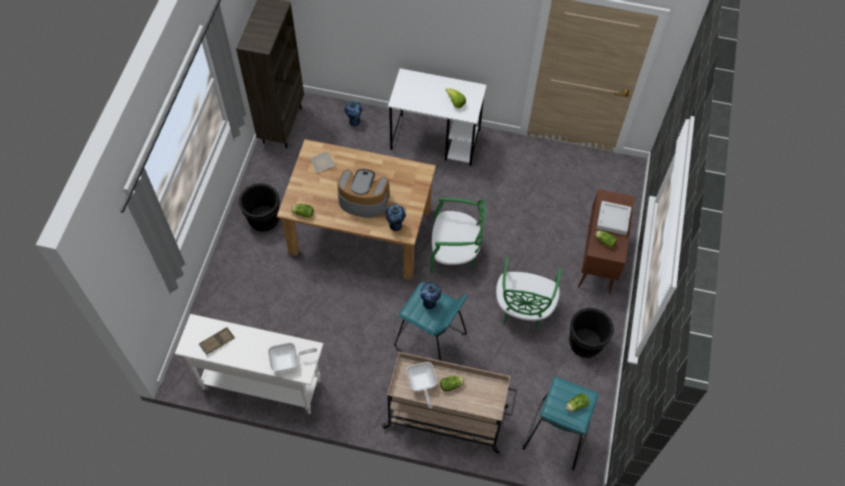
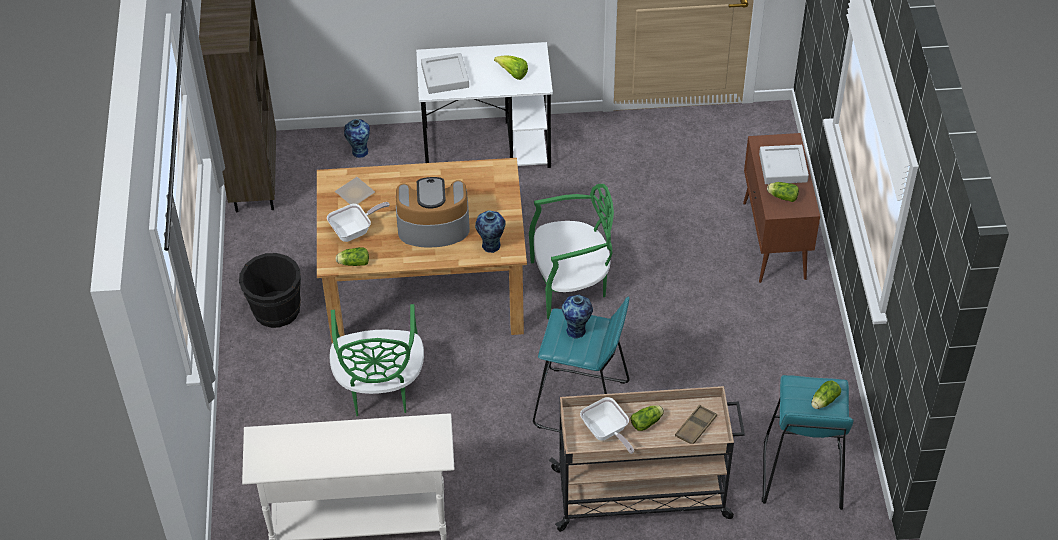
camera: 15 degrees left, 10 degrees down
brown tray [199,327,235,355] -> brown tray moved to [675,405,717,444]
frying pan [268,342,317,372] -> frying pan moved to [327,202,390,242]
green chair [496,257,562,331] -> green chair moved to [329,304,424,416]
black bucket [569,308,614,358] -> none
none -> grey tray [421,53,469,94]

